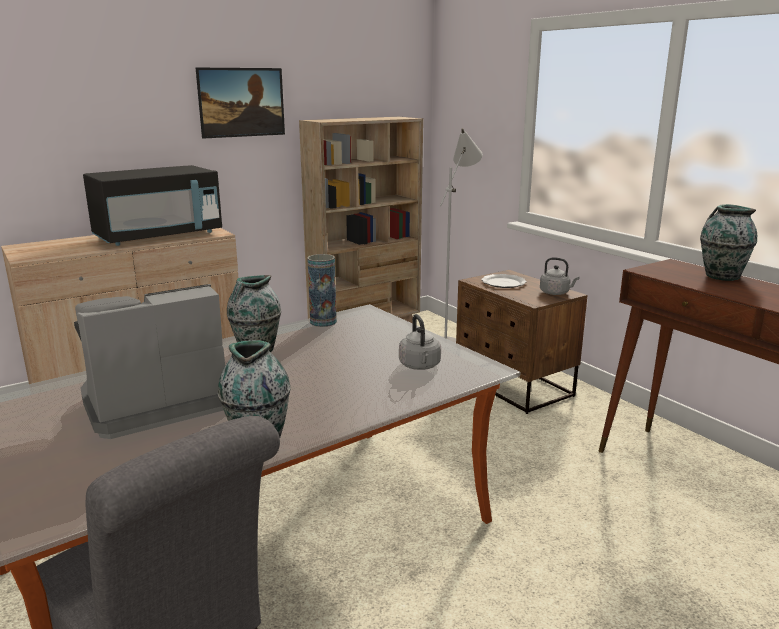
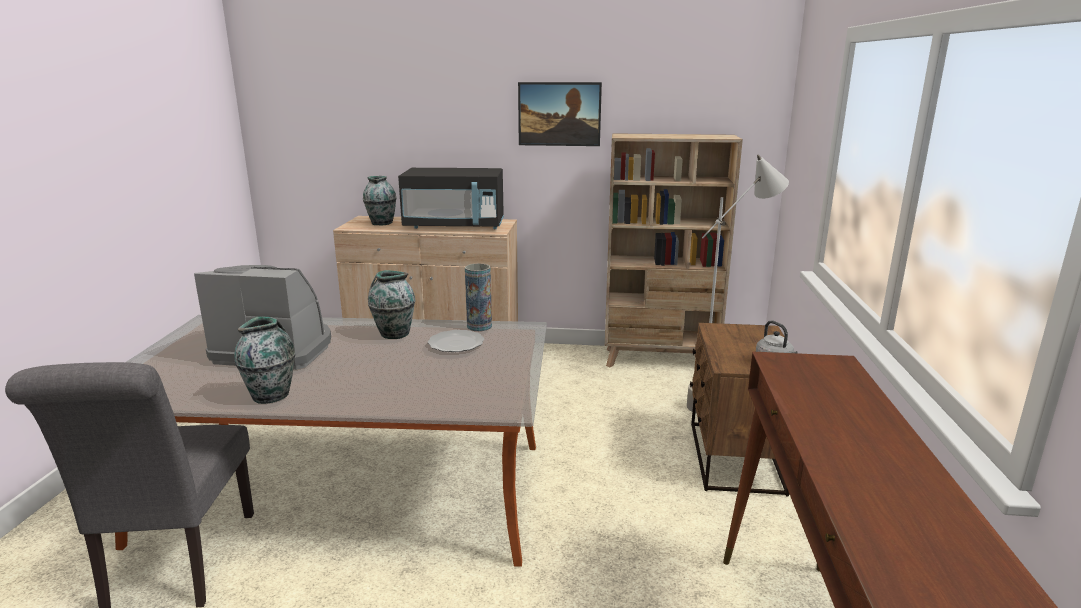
camera: 40 degrees right, 0 degrees up
grey kettle [399,314,441,370] -> none
plate [481,274,526,288] -> plate moved to [428,330,484,352]
vase [700,204,757,281] -> vase moved to [363,176,396,225]

